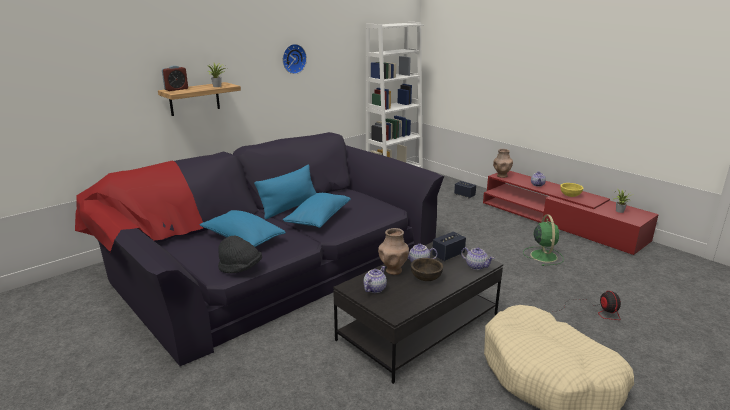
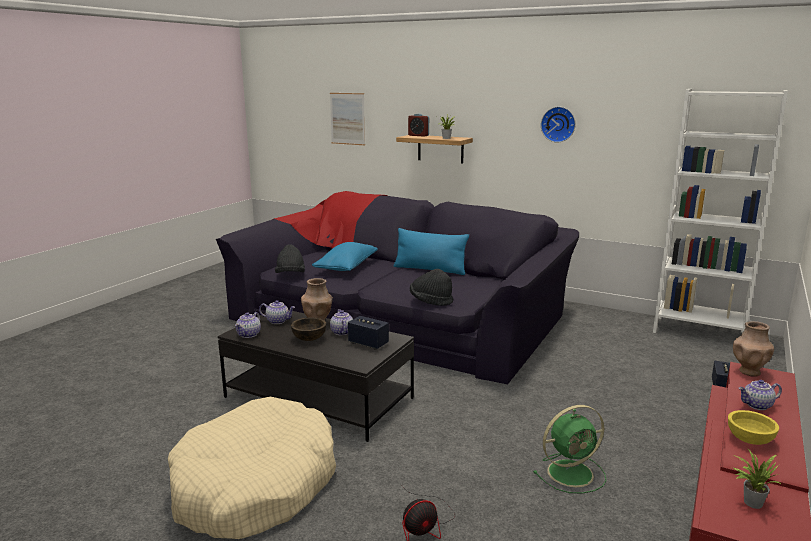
camera: 70 degrees right, 5 degrees down
blue pillow [283,193,351,228] -> none
teapot [461,247,494,270] -> teapot moved to [235,312,261,338]
none -> picture [330,93,365,145]
none -> black hat [410,269,453,306]

